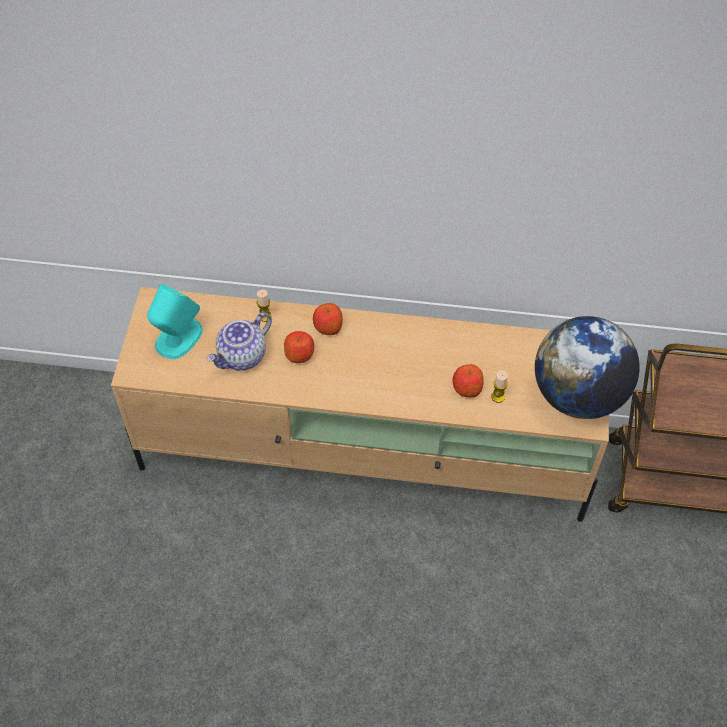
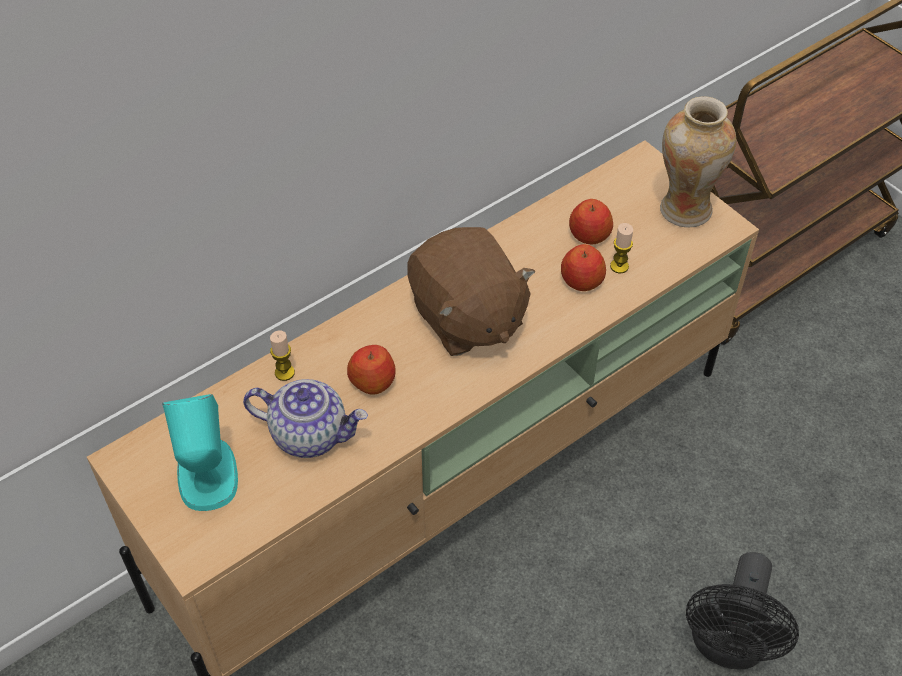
camera: 45 degrees left, 5 degrees down
teapot [207,312,272,371] -> teapot turned 75 degrees counterclockwise [243,379,368,458]
apple [313,303,343,335] -> apple moved to [569,199,613,244]
globe [535,316,640,419] -> vase [660,96,736,228]
none -> brown plush toy [408,227,535,356]
none -> black fan [686,552,799,670]

